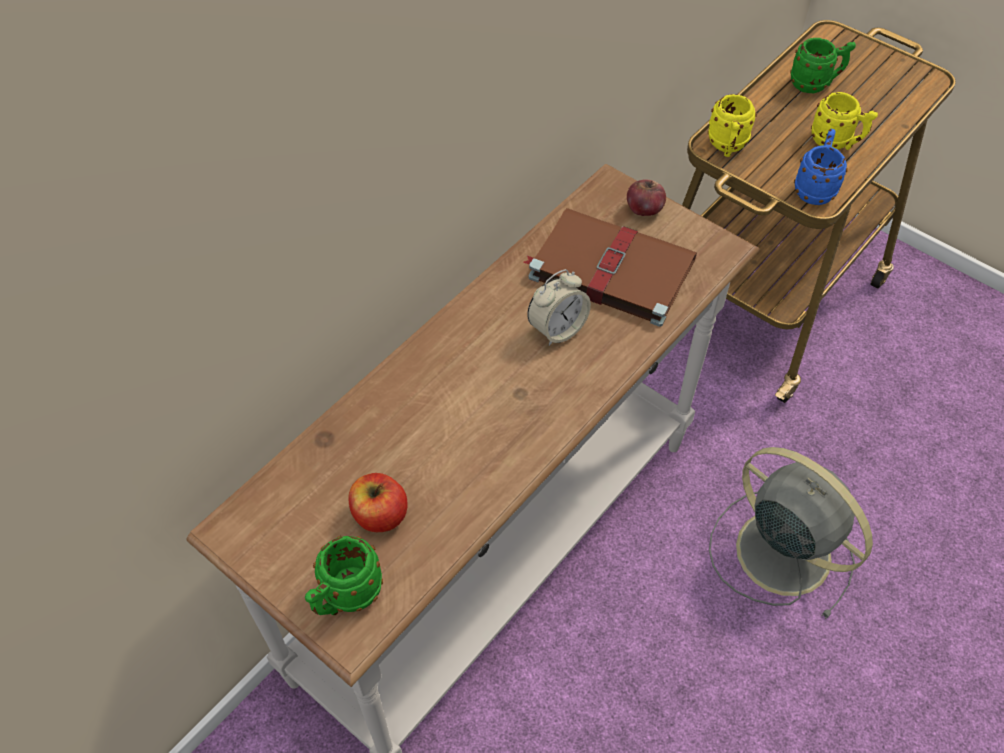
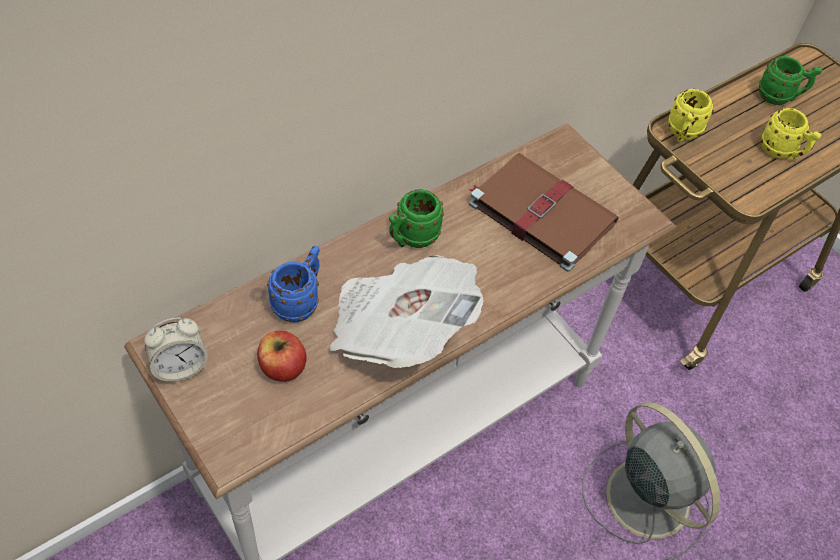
camera: 10 degrees right, 0 degrees up
green mug [305,536,383,615] -> green mug moved to [389,189,444,248]
alarm clock [527,269,591,346] -> alarm clock moved to [144,317,208,382]
apple [627,180,666,216] -> none
blue mug [794,129,848,205] -> blue mug moved to [267,246,320,322]
none -> newspaper [330,255,483,368]

